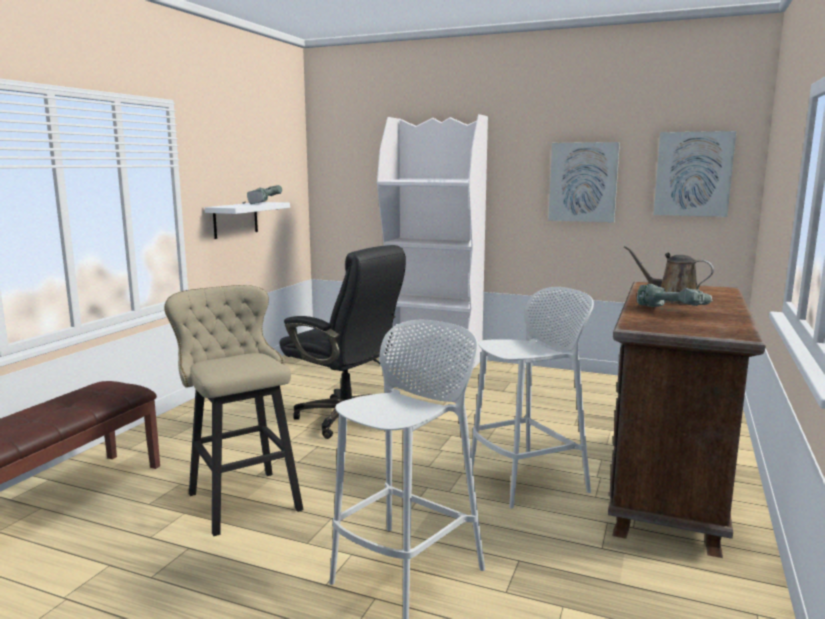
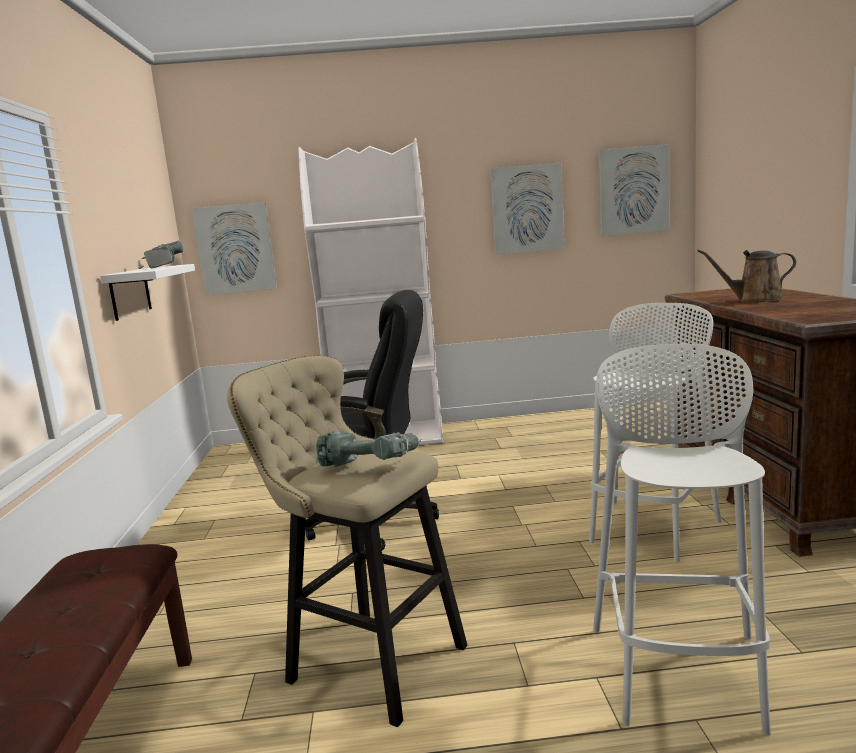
camera: 25 degrees left, 0 degrees up
power drill [637,284,713,307] -> power drill moved to [316,431,422,467]
none -> picture [192,202,277,295]

